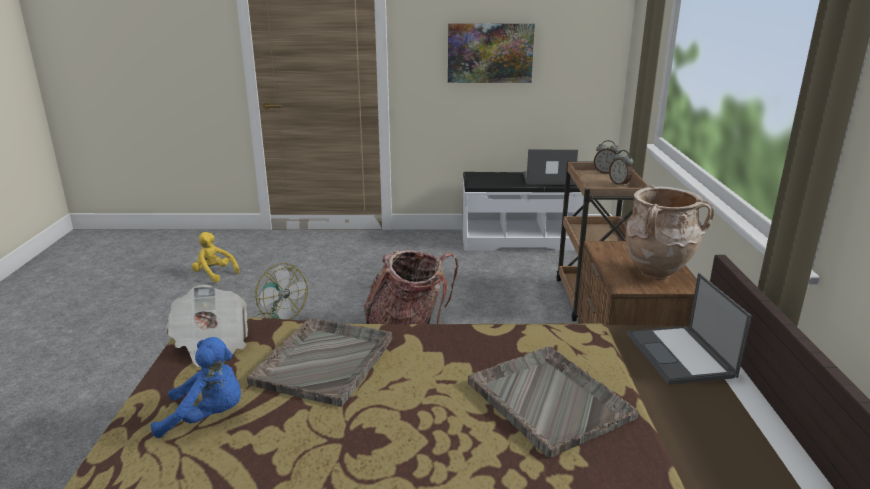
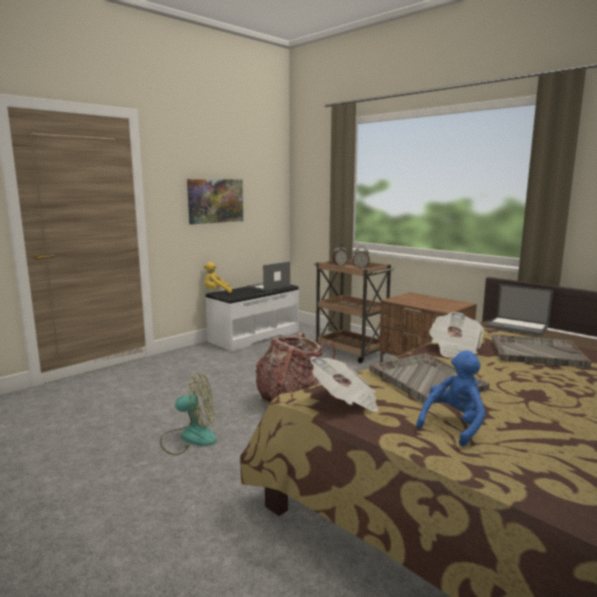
camera: 45 degrees left, 10 degrees down
yellow plush toy [192,232,240,282] -> yellow plush toy moved to [204,262,232,293]
beige vase [625,185,715,280] -> none
none -> newspaper [429,312,484,358]

